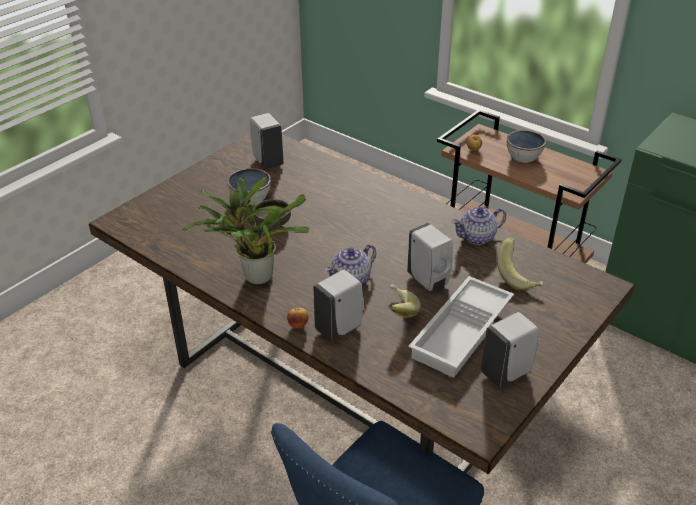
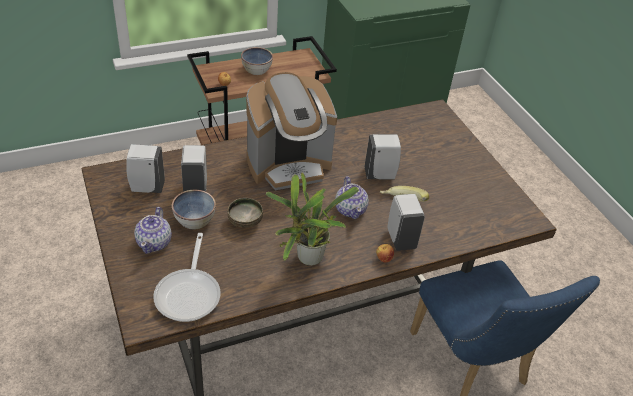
camera: 65 degrees left, 5 degrees up
white tray [408,276,514,378] -> none
teapot [452,207,506,245] -> teapot moved to [134,207,172,254]
white soap dispenser [481,312,539,388] -> white soap dispenser moved to [181,145,207,192]
banana [497,237,543,291] -> none
none -> frying pan [153,233,221,322]
none -> coffee machine [246,72,337,190]

